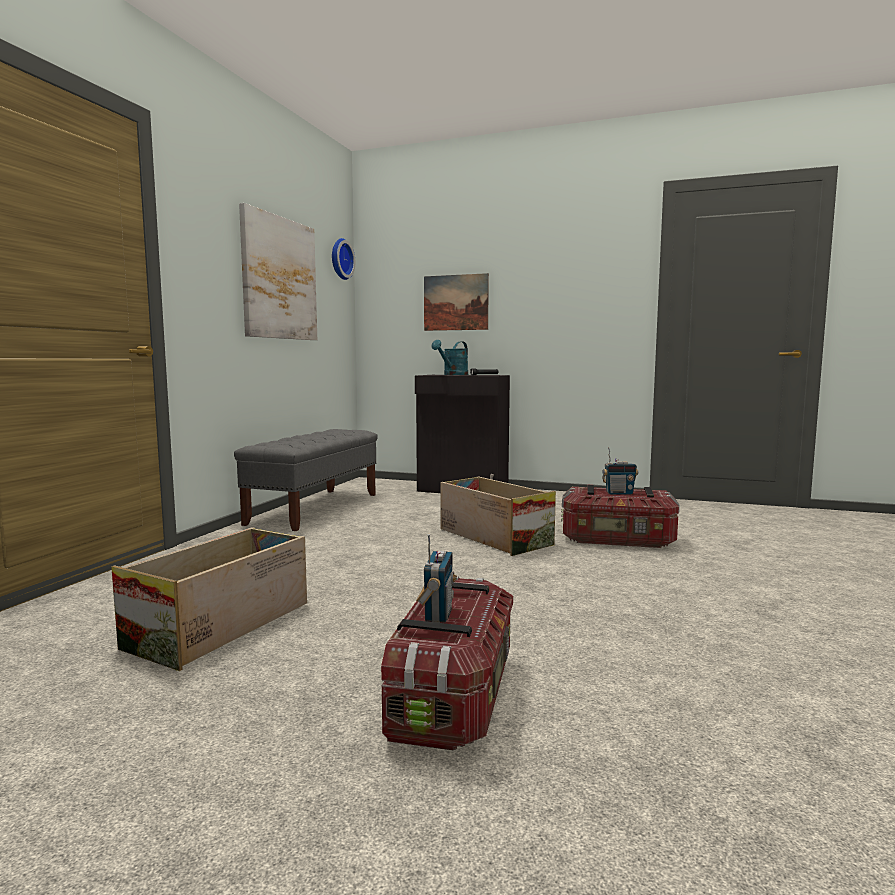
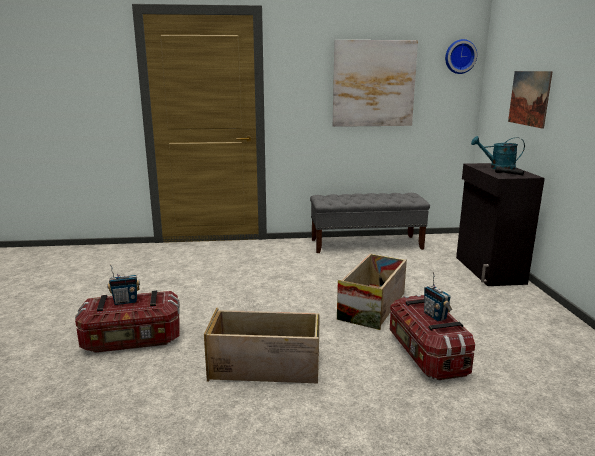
camera: 65 degrees right, 10 degrees up
crate [111,527,307,671] -> crate moved to [204,307,320,383]

